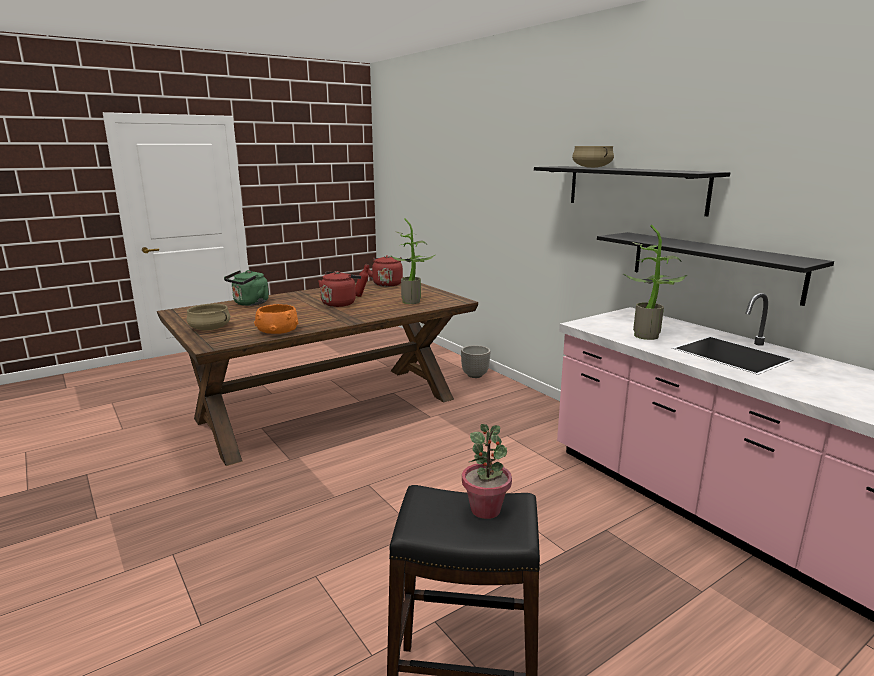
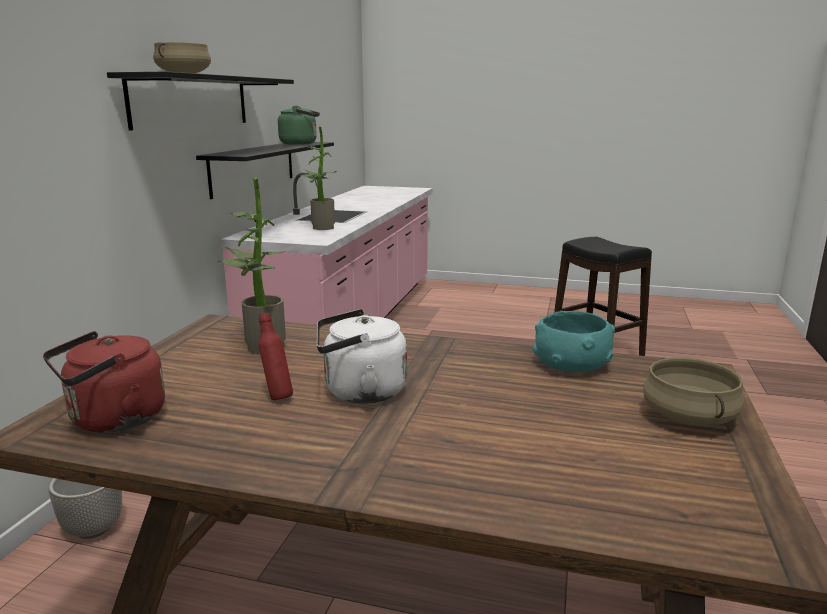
camera: 130 degrees left, 0 degrees up
green kettle [224,270,269,306] -> green kettle moved to [278,105,320,145]
orange bowl [254,304,298,334] -> turquoise bowl [533,311,615,372]
red kettle [318,271,361,307] -> white kettle [316,309,407,403]
potted plant [462,424,512,519] -> none

